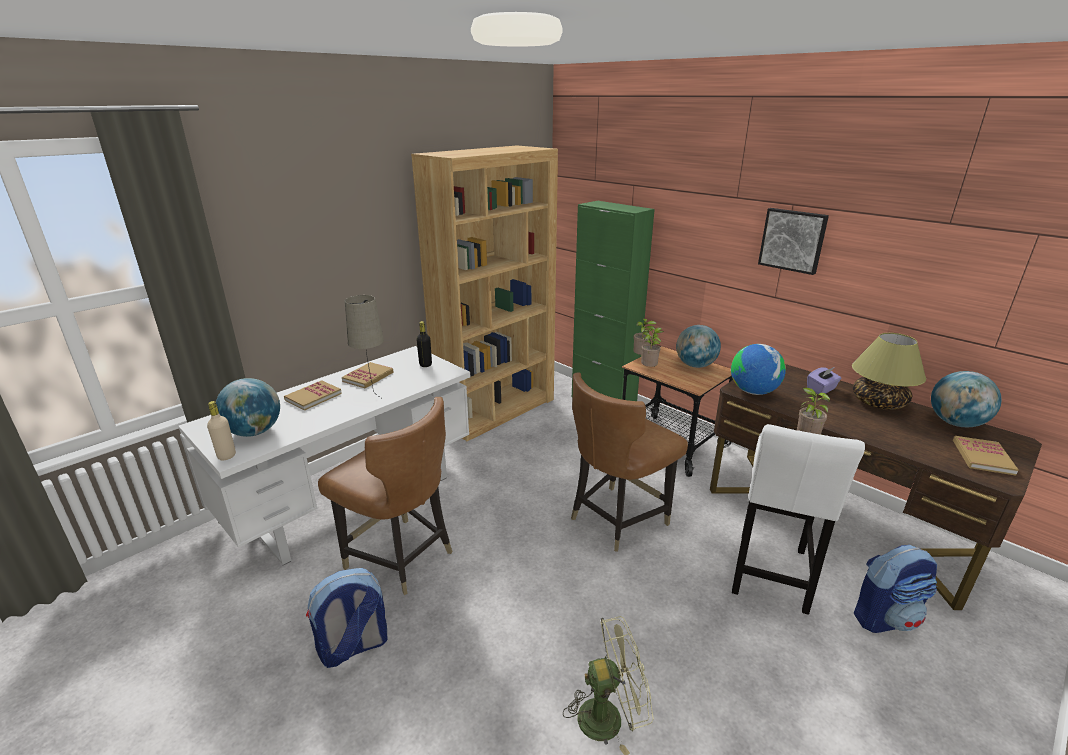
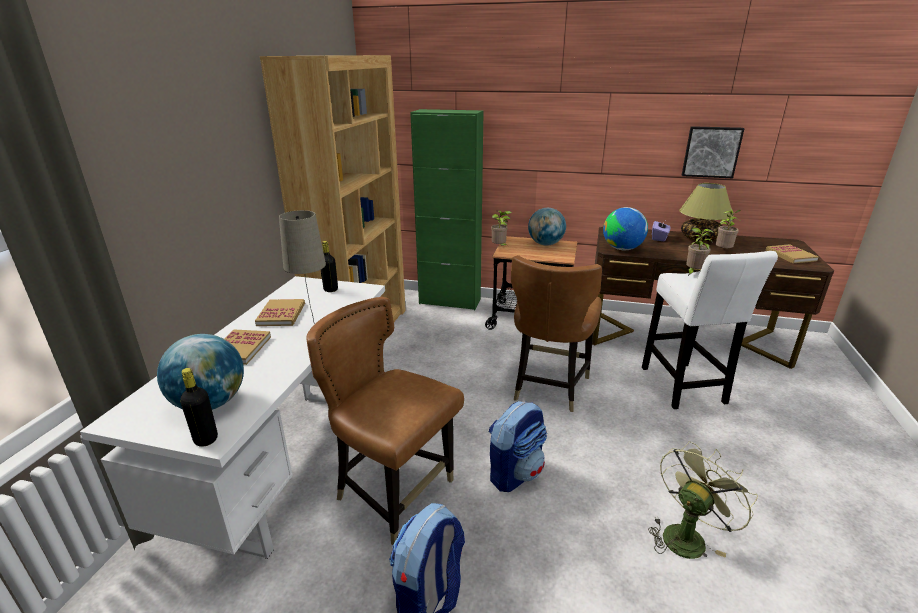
camera: 30 degrees left, 0 degrees up
beige bottle [207,401,236,460] -> black bottle [180,368,218,447]
brown chair [318,397,452,595] -> brown chair turned 150 degrees counterclockwise [306,297,464,545]
potted plant [641,327,664,367] -> potted plant moved to [716,208,740,248]
picture [758,208,829,275] -> picture moved to [682,126,745,178]
backpack [854,545,937,633] -> backpack moved to [489,401,547,492]
globe [931,371,1002,427] -> none

